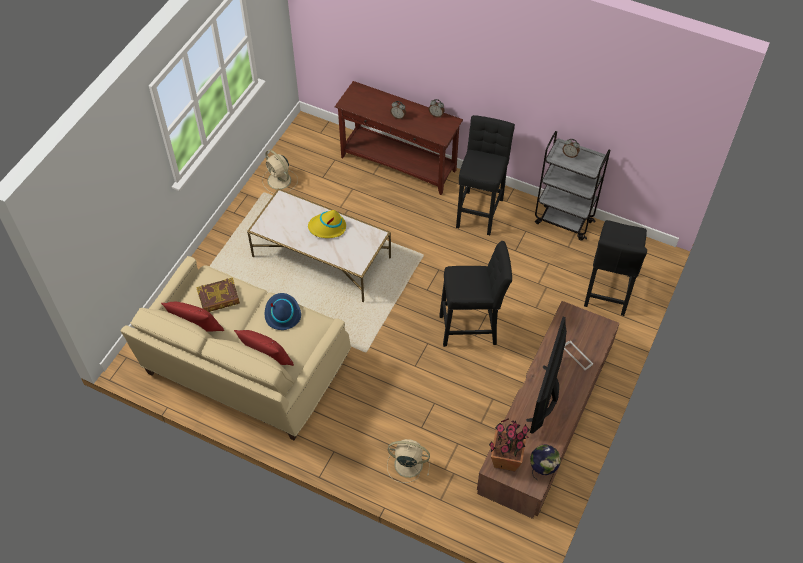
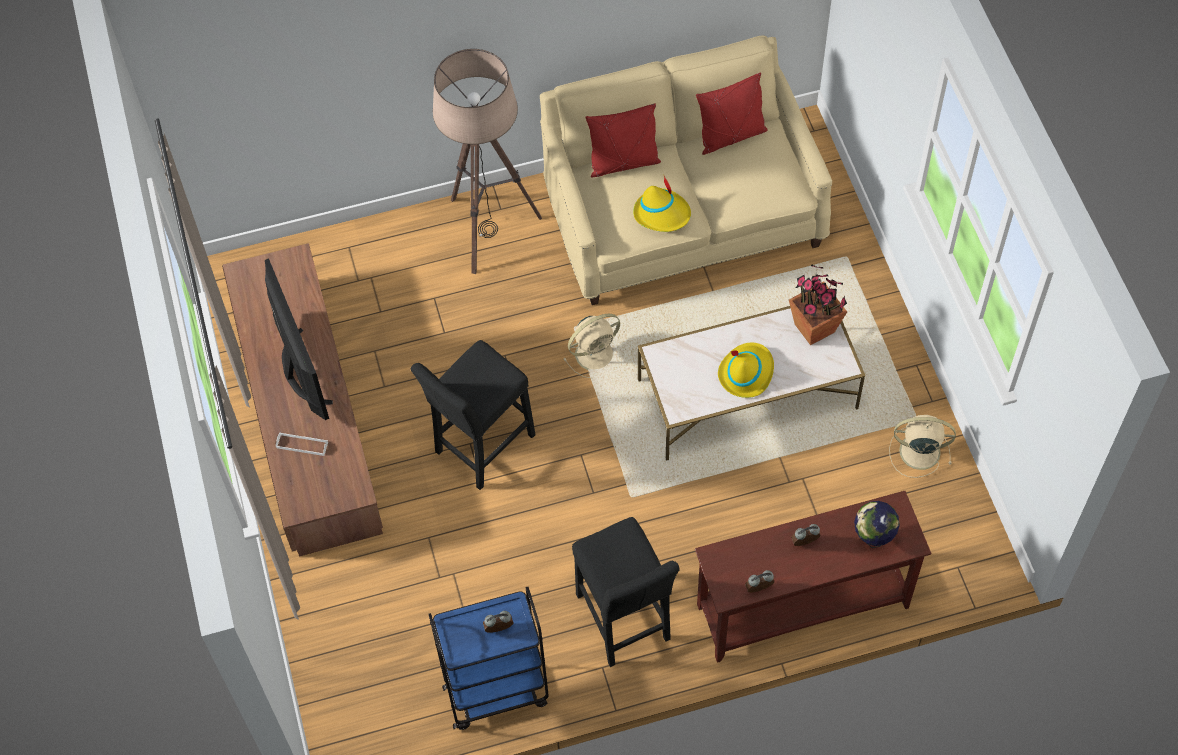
camera: 140 degrees right, 5 degrees up
book [196,278,240,312] -> none
blue hat [265,293,301,330] -> yellow hat [633,176,691,232]
beige fan [387,439,430,483] -> beige fan moved to [563,314,620,378]
potted plant [489,418,530,471] -> potted plant moved to [789,265,847,345]
globe [530,444,561,480] -> globe moved to [854,501,900,548]
grey cart [535,131,610,241] -> blue cart [428,587,549,730]
black stool [584,220,647,316] -> none
none -> floor lamp [433,49,542,274]

